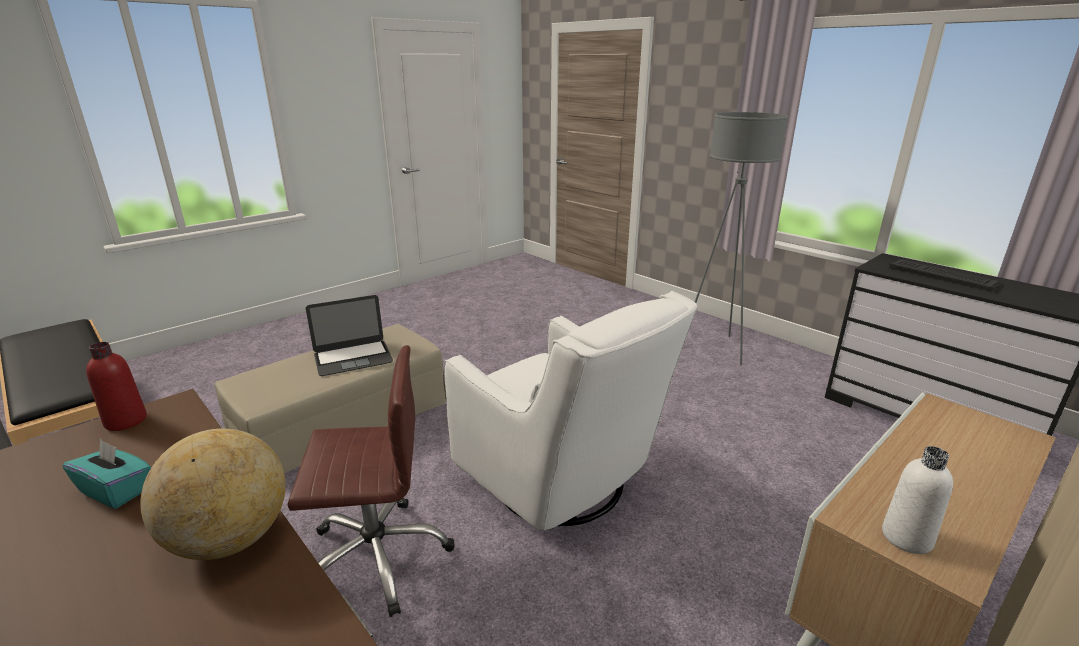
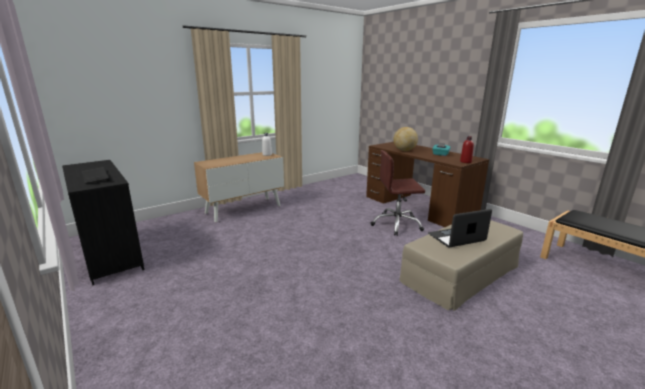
camera: 175 degrees left, 5 degrees down
white armchair [444,291,697,531] -> none
grey floor lamp [695,112,788,366] -> none

